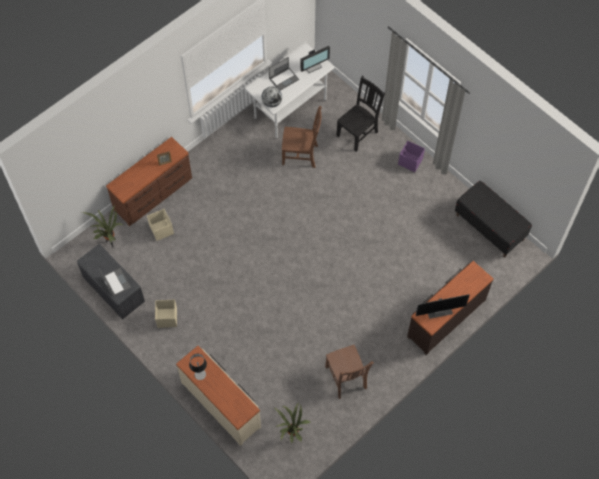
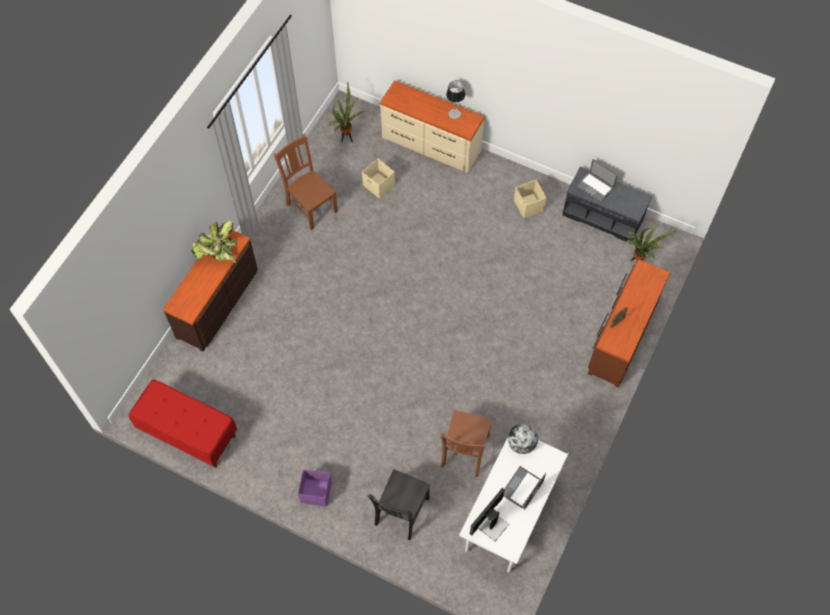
camera: 160 degrees right, 0 degrees up
beige storage box [147,209,174,241] -> beige storage box moved to [362,158,395,199]
brown chair [282,106,321,168] -> brown chair turned 60 degrees counterclockwise [440,410,492,477]
monitor [416,294,470,319] -> potted plant [191,221,237,263]
black bench [455,181,532,257] -> red bench [129,379,237,468]

